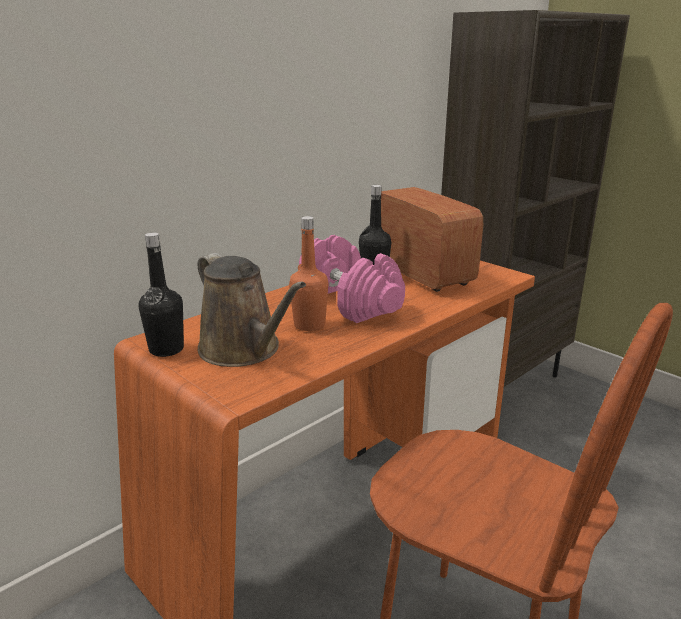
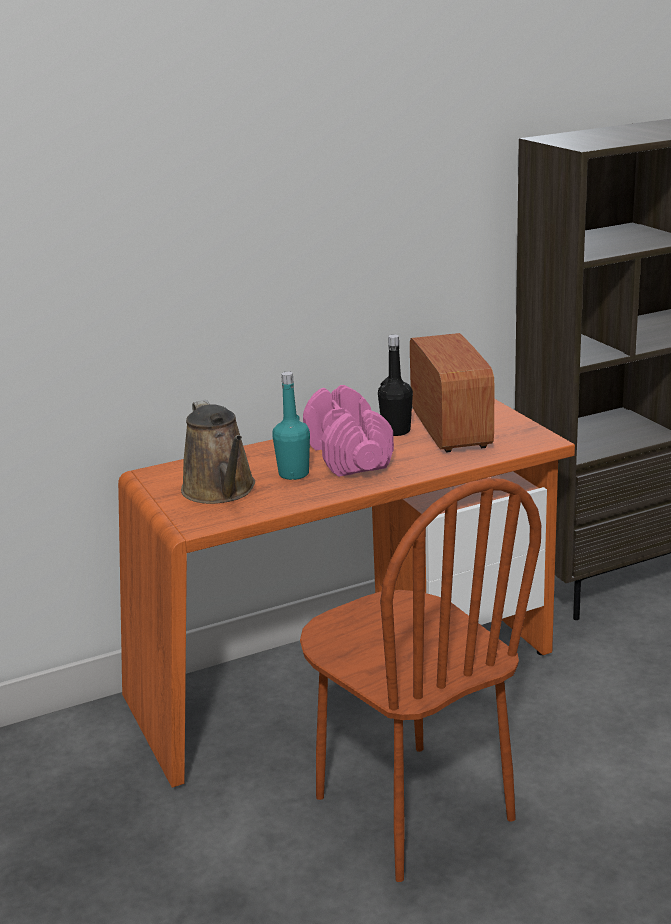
camera: 20 degrees right, 0 degrees up
black bottle [138,233,184,357] -> none
orange bottle [289,216,328,331] -> turquoise bottle [272,371,310,480]

